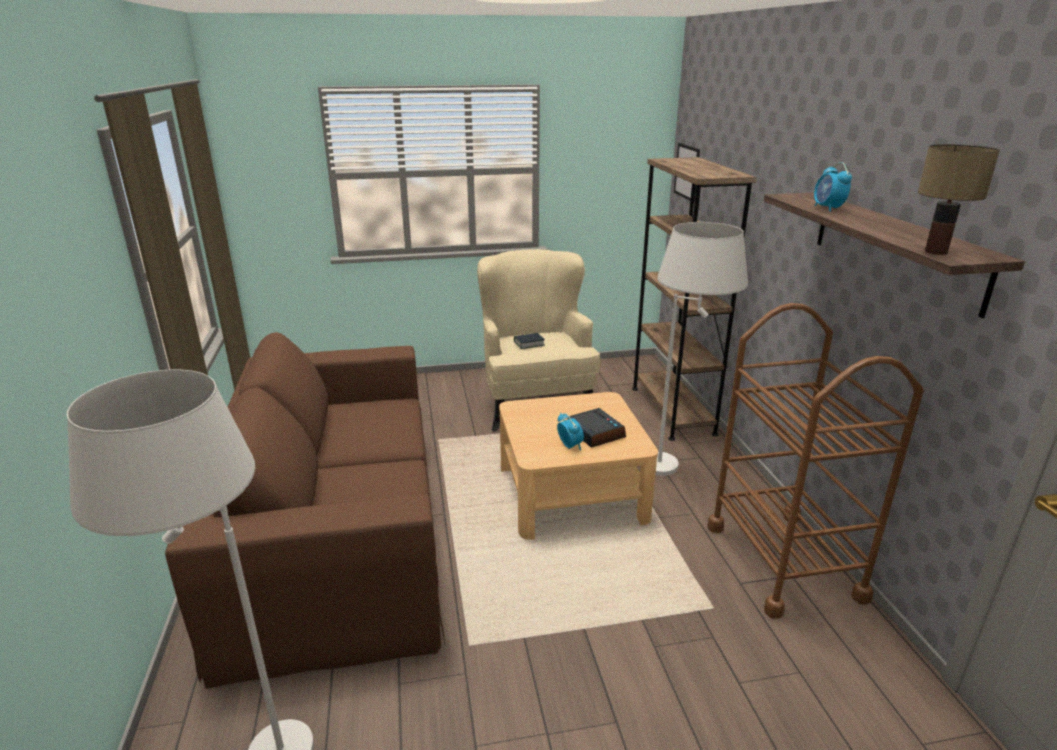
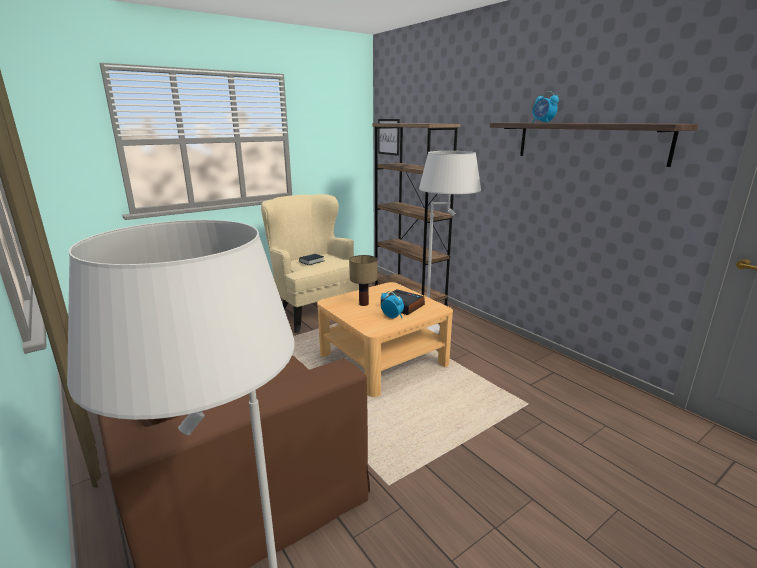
camera: 25 degrees left, 5 degrees down
brown cart [707,303,923,619] -> none
table lamp [918,144,1000,255] -> table lamp moved to [349,255,377,306]

